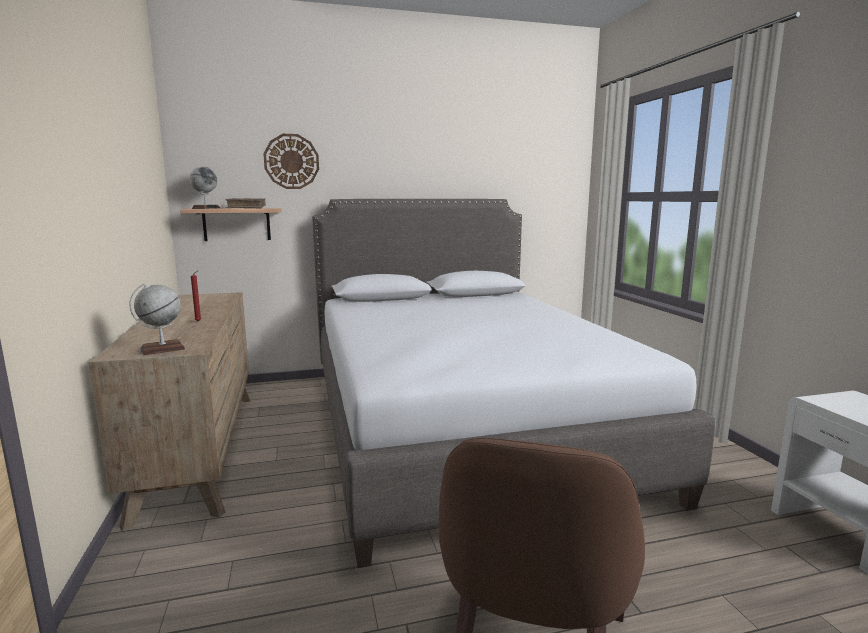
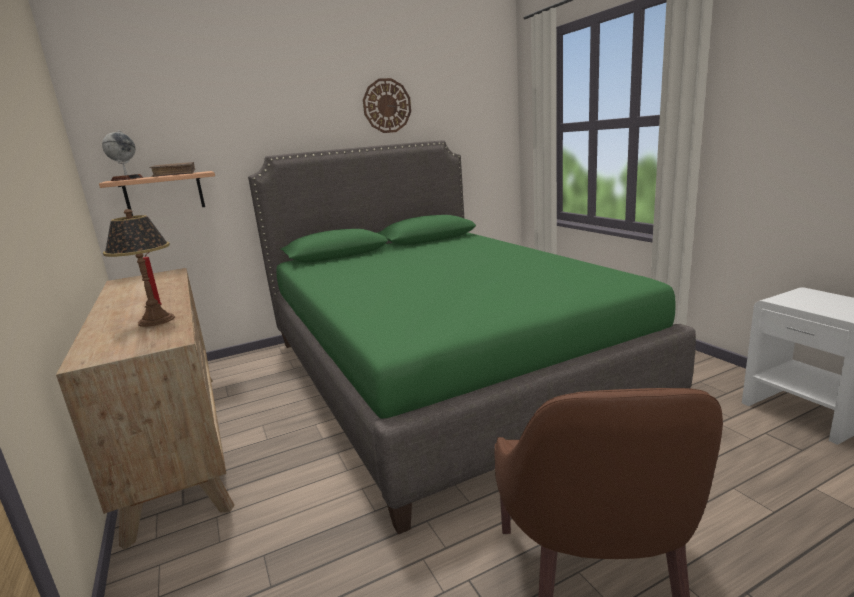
camera: 10 degrees left, 5 degrees up
globe [129,283,185,355] -> none
wall clock [264,134,319,189] -> wall clock moved to [363,78,411,133]
grey bed [312,199,715,568] -> green bed [248,140,696,535]
none -> table lamp [103,209,175,327]

